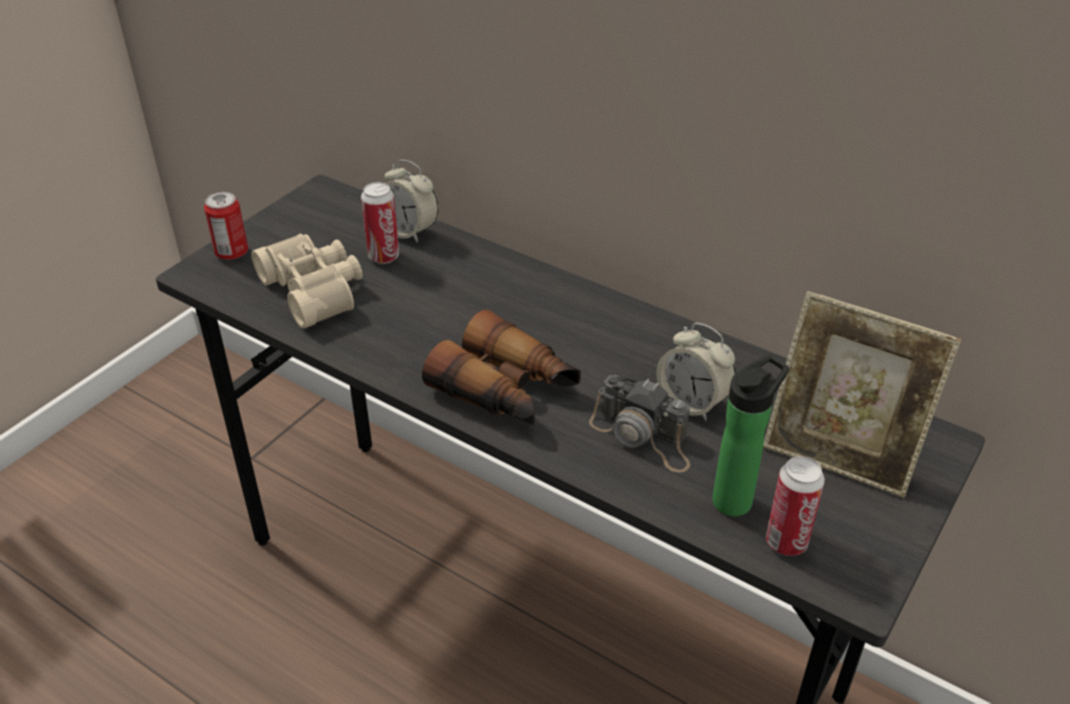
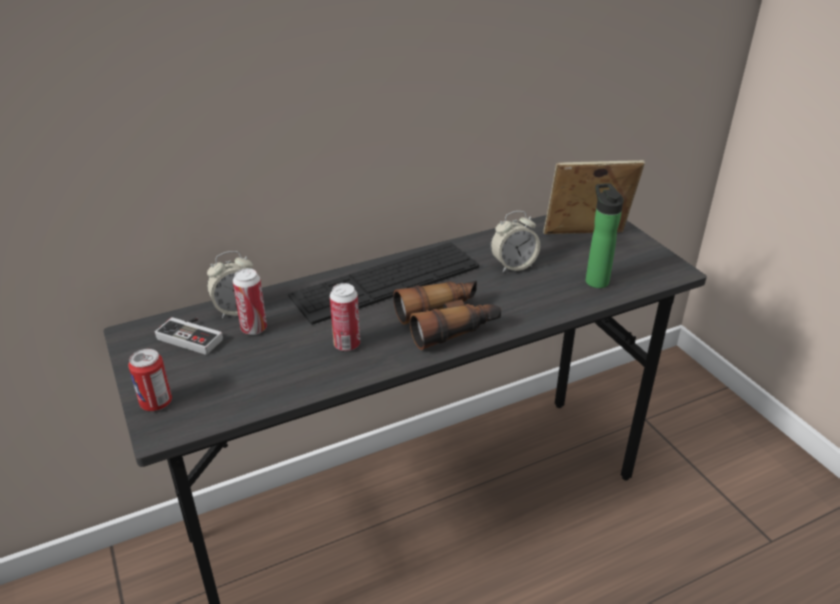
camera: 60 degrees left, 5 degrees down
beige binoculars [251,234,363,329] -> none
camera [589,375,690,473] -> none
picture frame [763,291,961,498] -> picture frame turned 150 degrees counterclockwise [543,160,645,234]
can [766,456,825,556] -> can moved to [330,283,360,351]
none -> game controller [155,317,223,355]
none -> keyboard [288,242,479,325]

